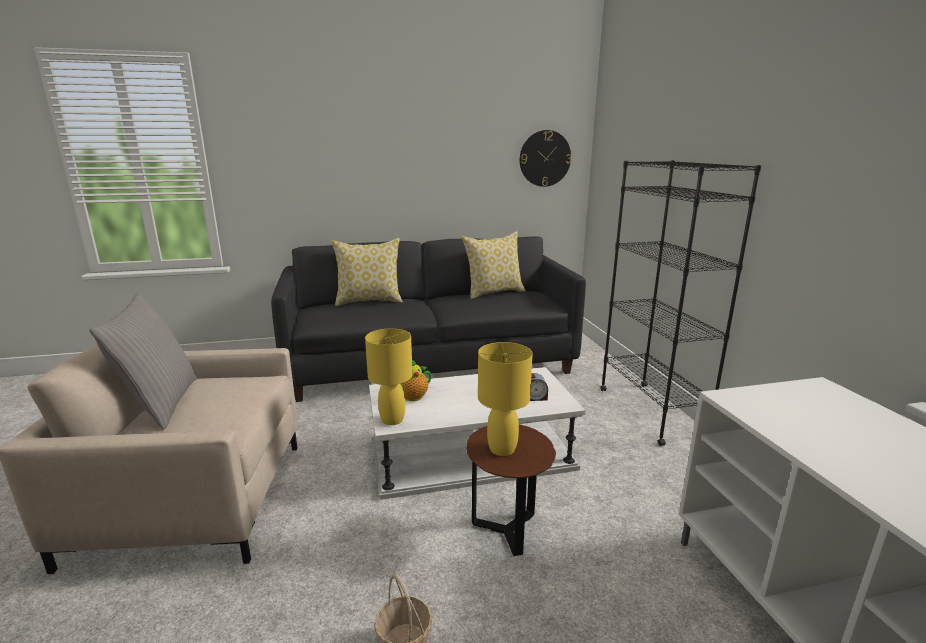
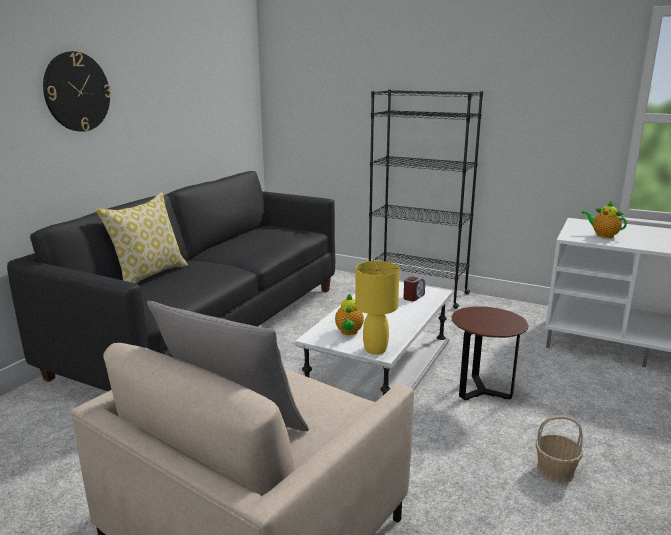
camera: 50 degrees left, 0 degrees up
pillow [462,231,526,299] -> none
yellow table lamp [478,342,532,456] -> none
wall clock [520,130,571,187] -> wall clock moved to [43,51,111,132]
none -> teapot [581,201,627,238]

